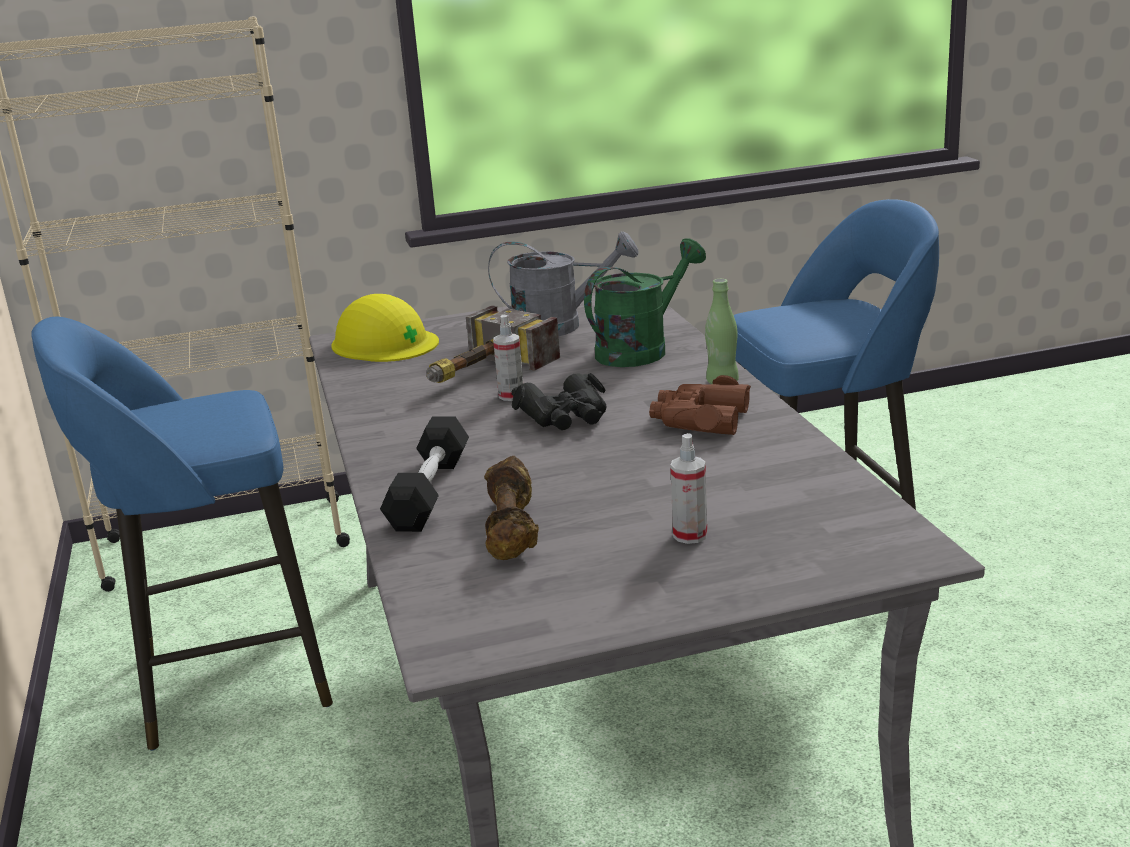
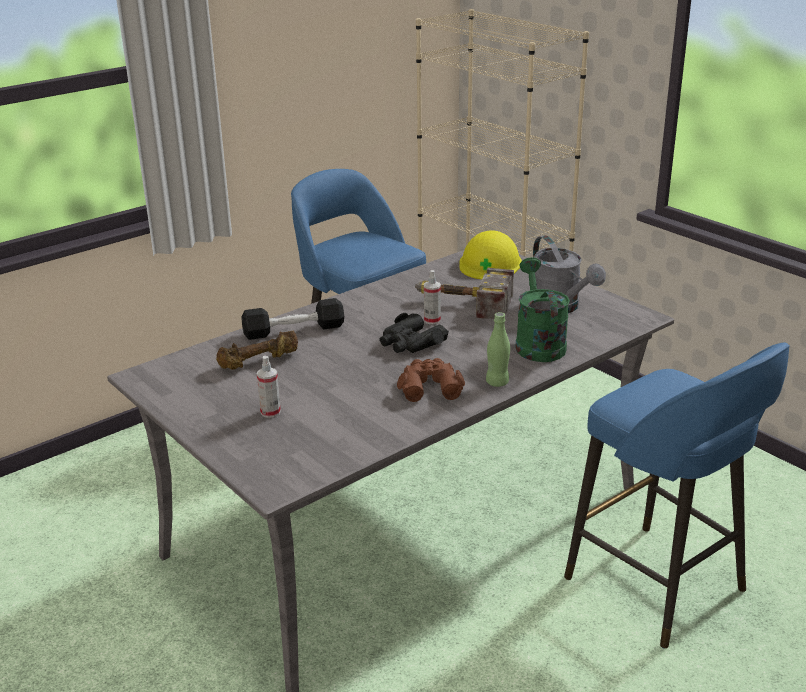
camera: 65 degrees right, 5 degrees up
green watering can [584,238,706,367] -> green watering can turned 120 degrees counterclockwise [515,257,570,362]

